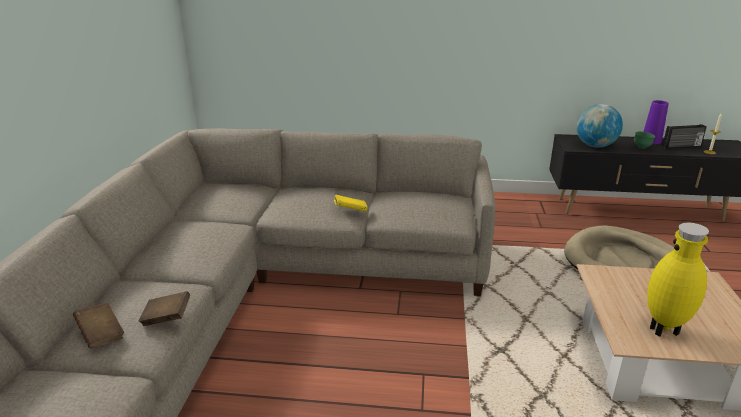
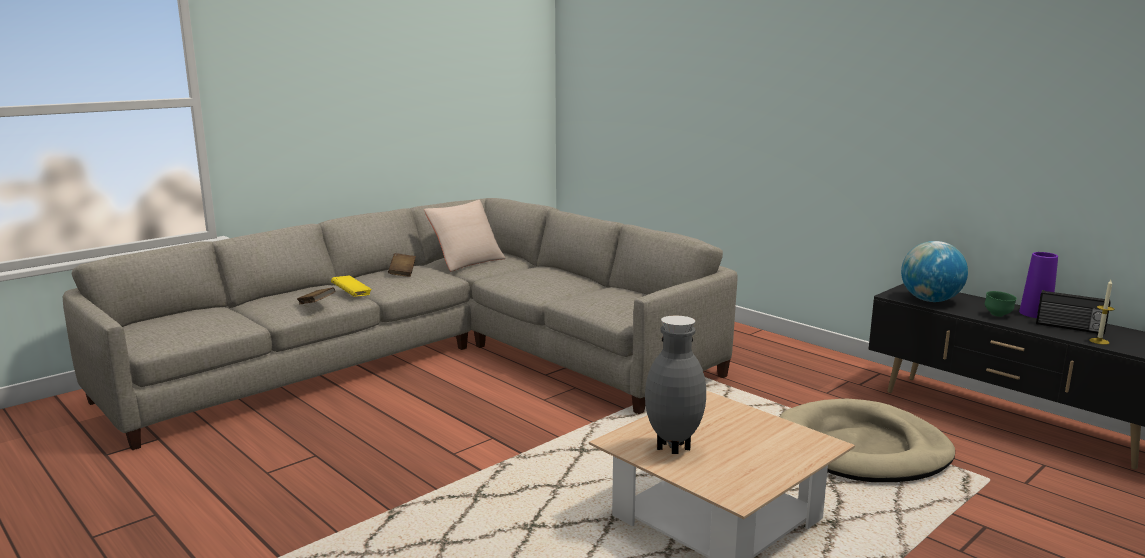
camera: 40 degrees right, 10 degrees down
brown book [73,302,124,348] -> brown book moved to [388,253,416,277]
yellow book [334,194,368,212] -> yellow book moved to [331,275,372,297]
yellow vase [647,222,709,337] -> grey vase [645,315,706,454]
none -> beige pillow [424,200,506,271]

